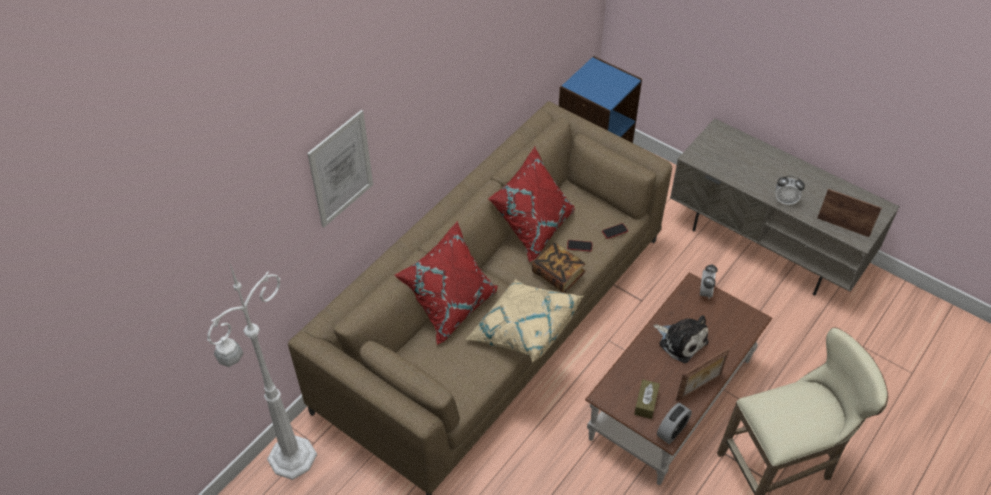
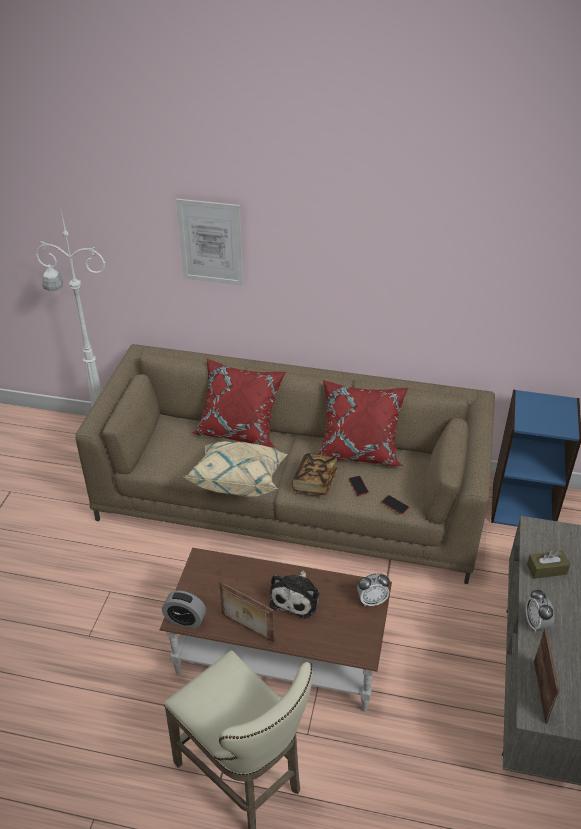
camera: 65 degrees right, 10 degrees down
brown tissue box [634,379,660,419] -> brown tissue box moved to [527,551,570,579]

